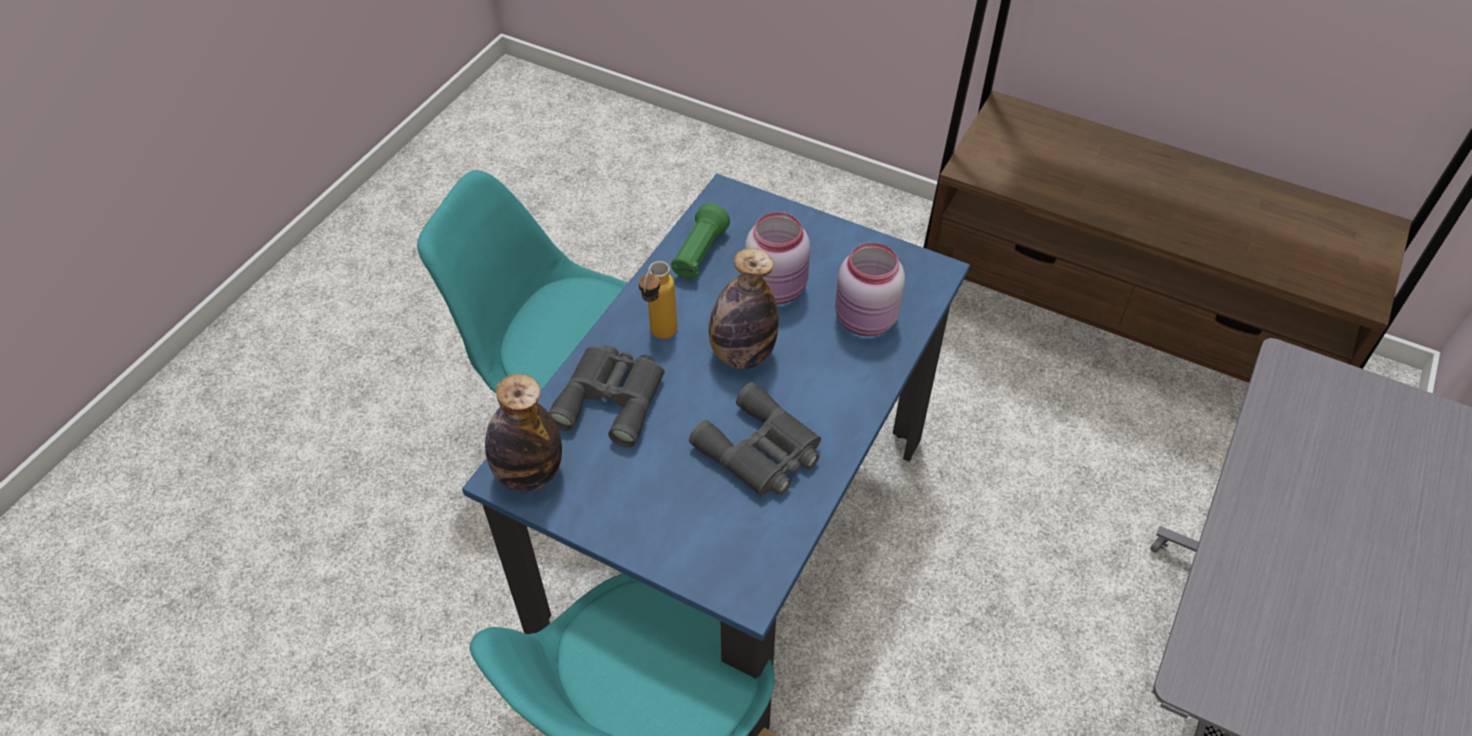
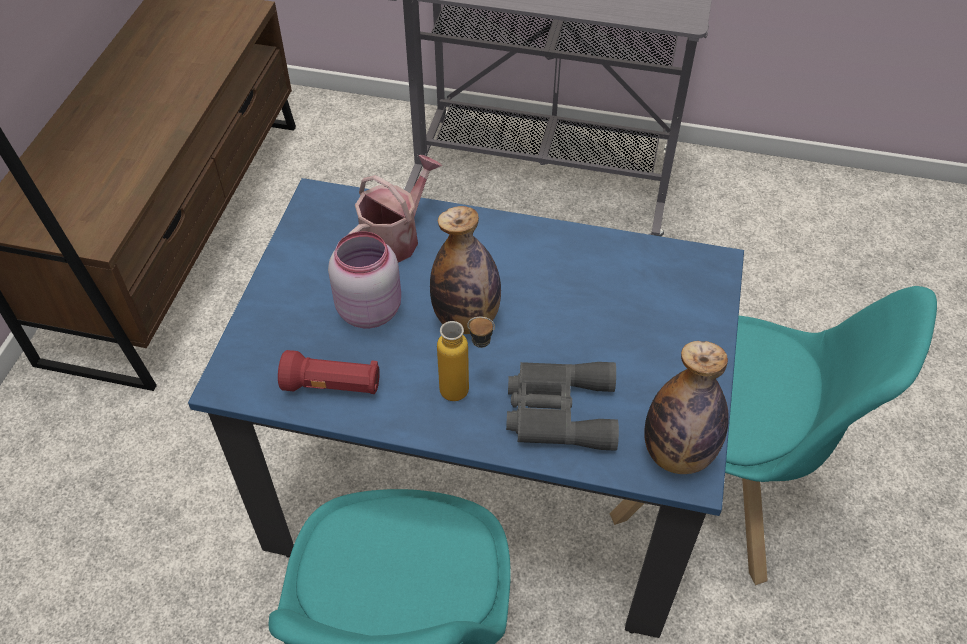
camera: 105 degrees left, 0 degrees up
green flashlight [671,203,730,278] -> red flashlight [278,350,380,394]
grey binoculars [689,382,821,496] -> none
pink jar [835,242,905,336] -> watering can [349,155,442,263]

